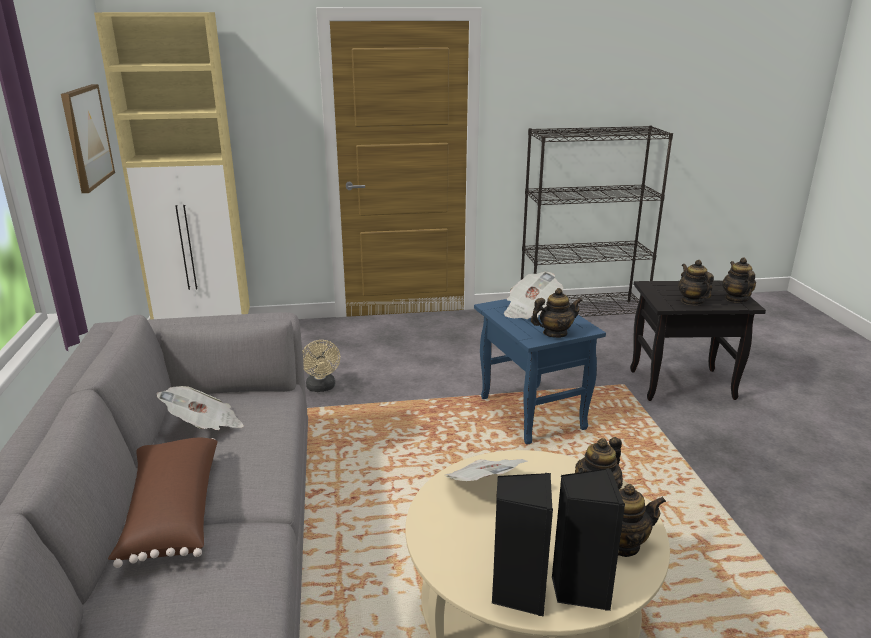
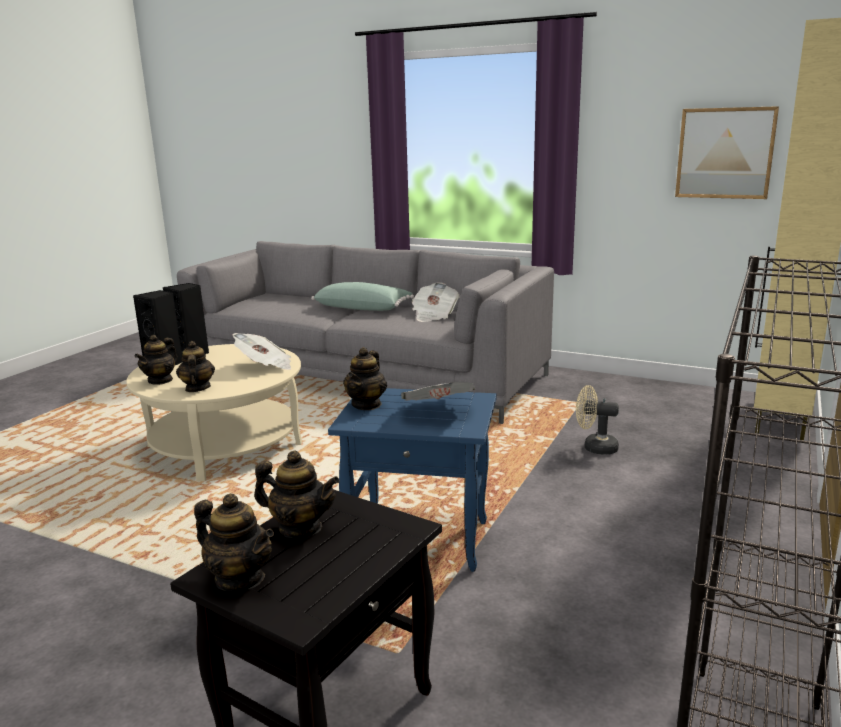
camera: 125 degrees right, 5 degrees down
brown pillow [108,438,218,568] -> green pillow [311,282,414,311]

